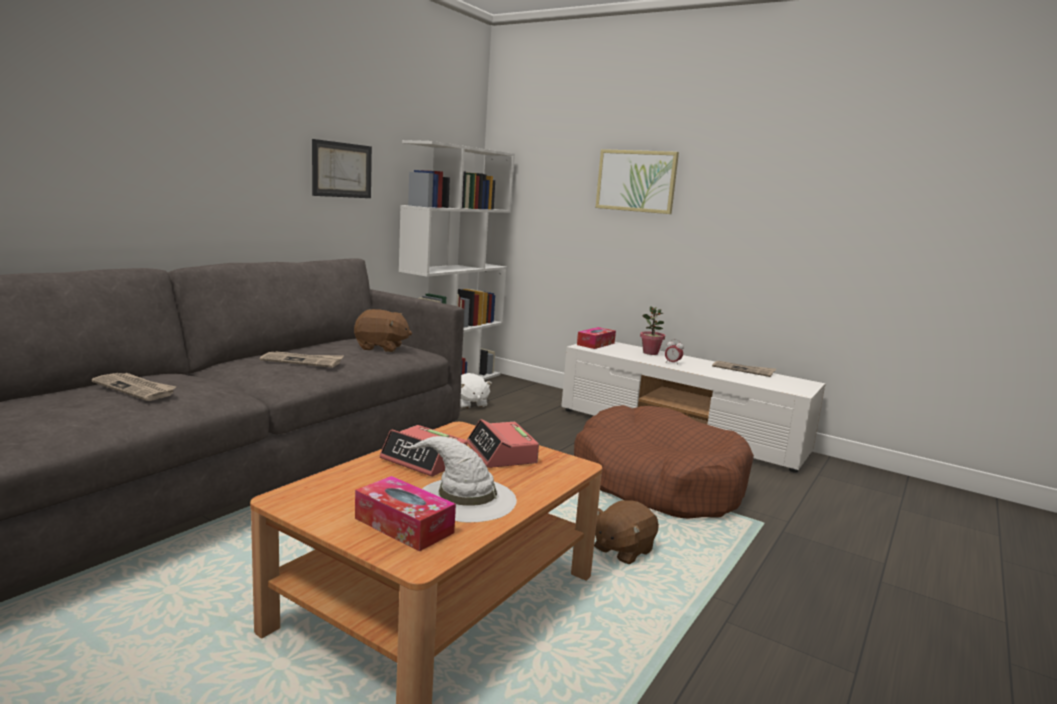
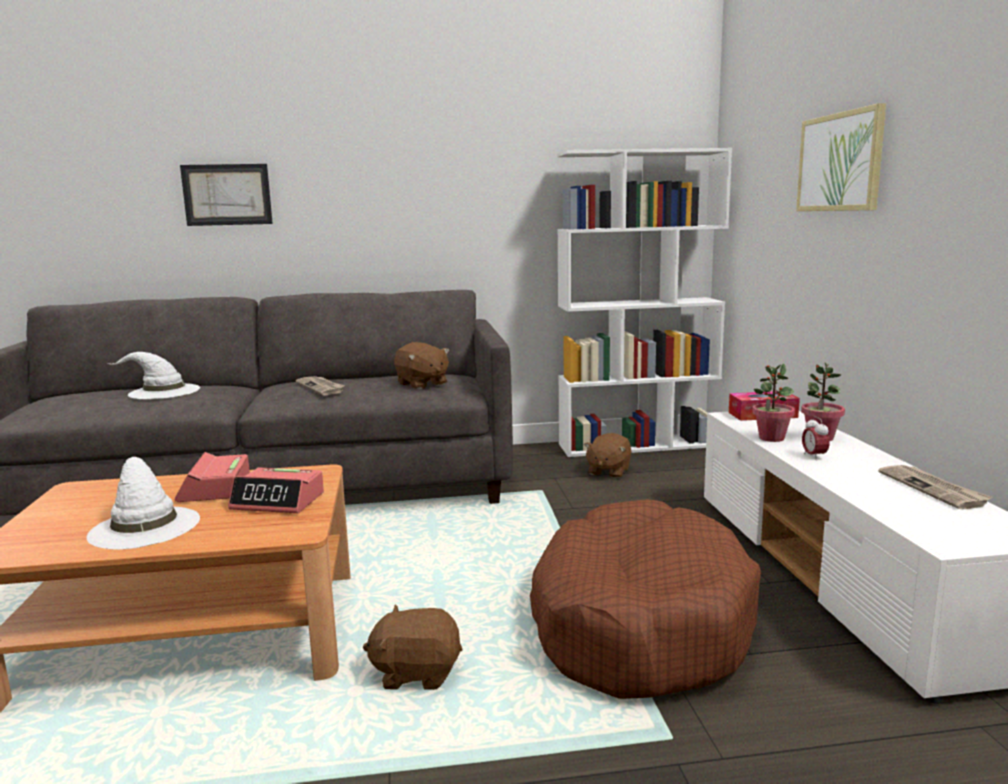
camera: 50 degrees right, 0 degrees up
newspaper [92,373,176,401] -> white hat [108,352,200,399]
picture [312,139,372,198] -> picture moved to [180,164,273,226]
tissue box [355,476,456,552] -> none
white plush toy [460,373,492,409] -> brown plush toy [584,433,632,478]
alarm clock [467,419,539,468] -> alarm clock turned 105 degrees counterclockwise [228,468,324,513]
none -> potted plant [752,364,795,442]

